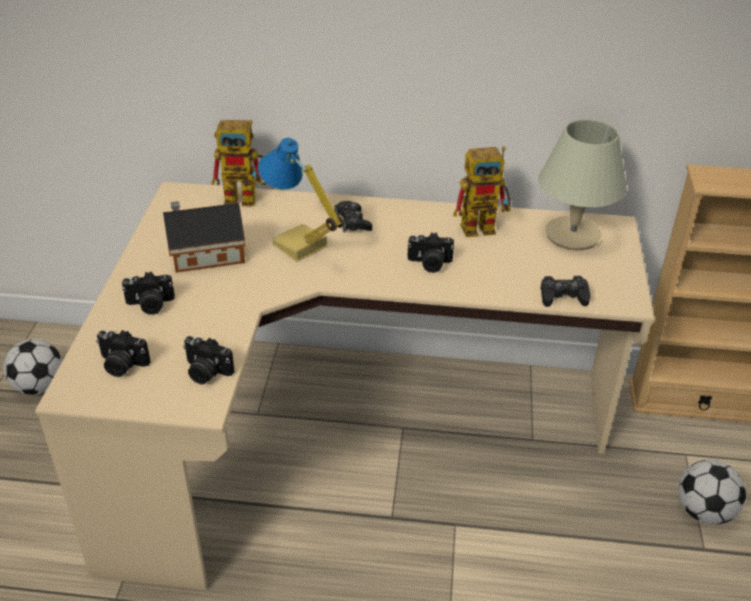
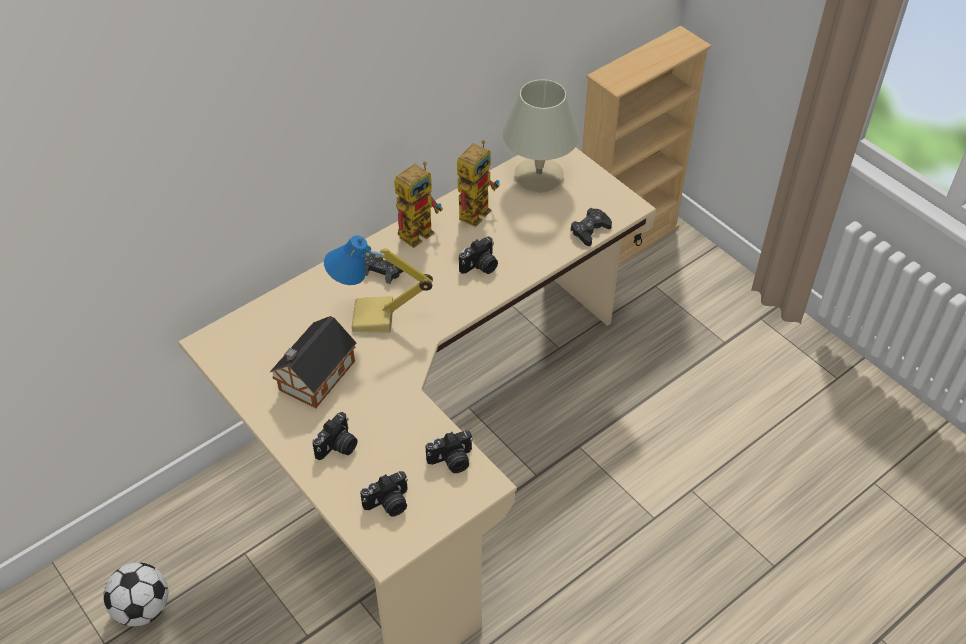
camera: 45 degrees left, 10 degrees up
toy robot [211,120,267,206] -> toy robot moved to [394,161,443,248]
football [678,460,746,525] -> none

